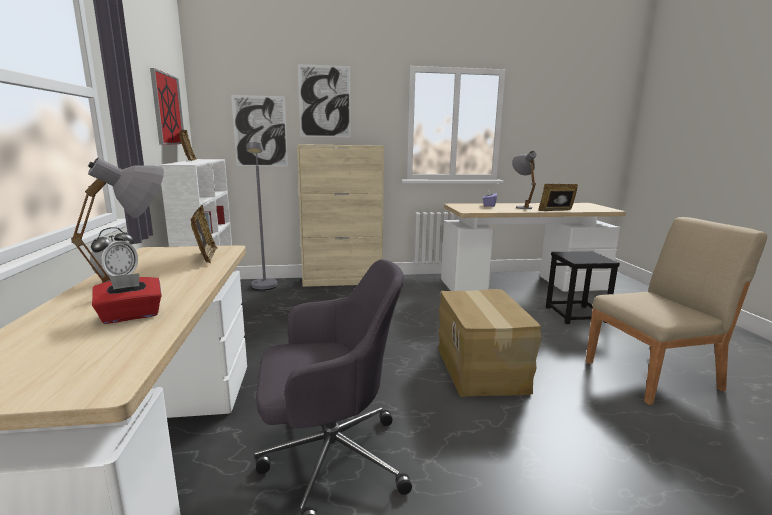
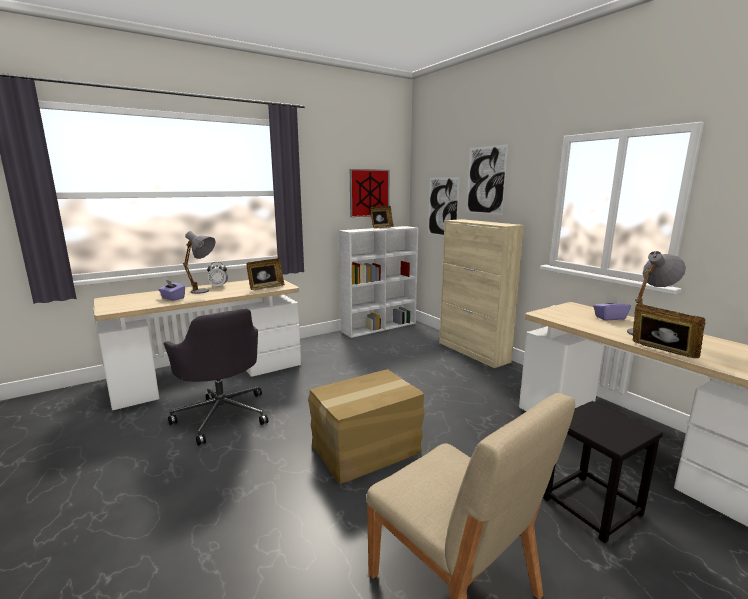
camera: 65 degrees right, 0 degrees up
red tissue box [92,273,162,324] -> purple tissue box [158,280,185,301]
grey floor lamp [246,142,277,290] -> none

